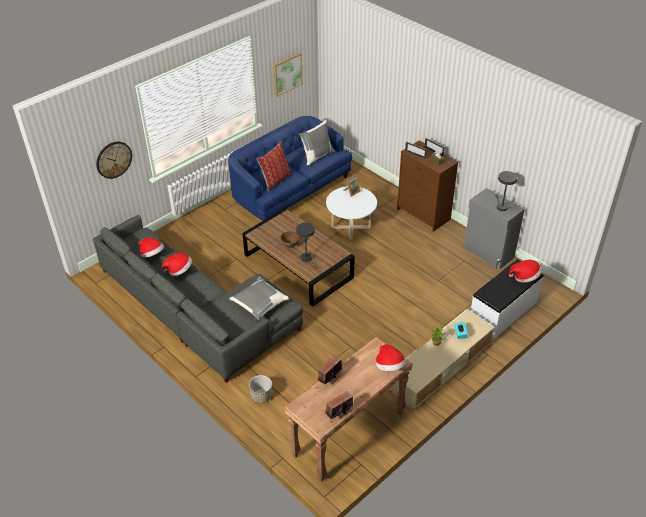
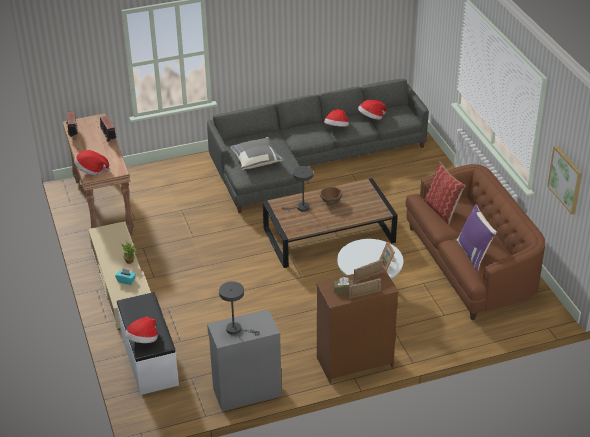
camera: 115 degrees right, 5 degrees down
wall clock [96,142,132,179] -> none
blue sofa [228,116,352,221] -> brown sofa [406,164,545,320]
planter [249,375,272,403] -> none
grey pillow [299,120,335,166] -> purple pillow [456,204,497,271]

